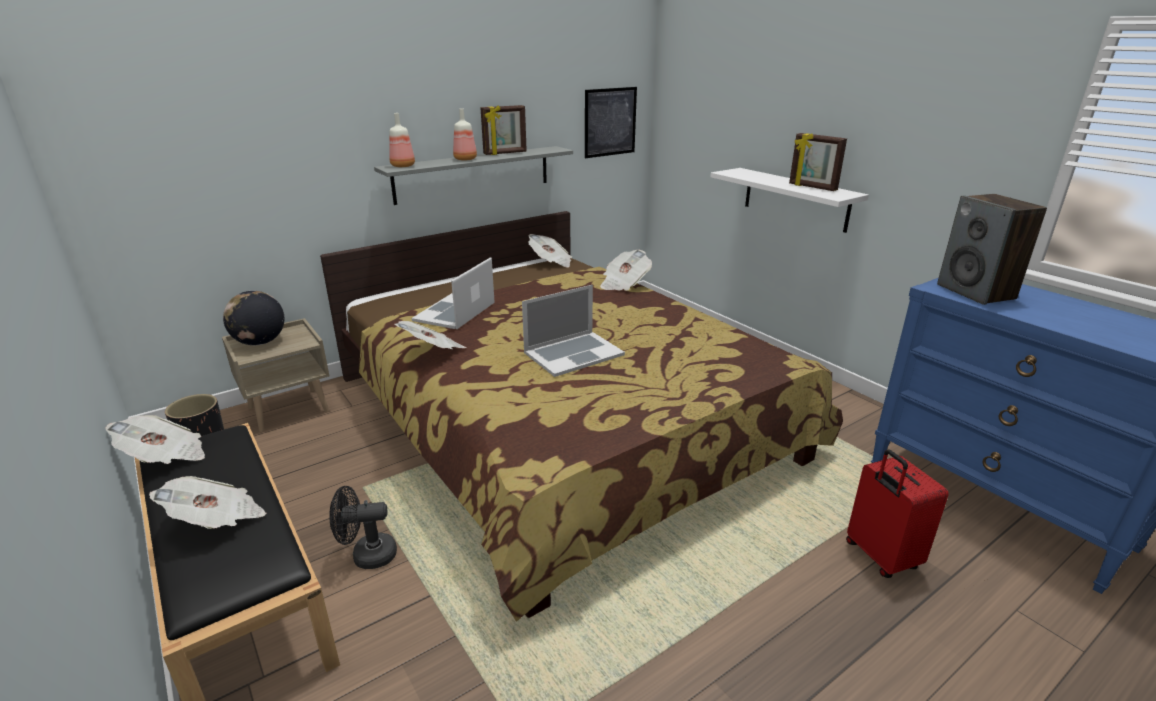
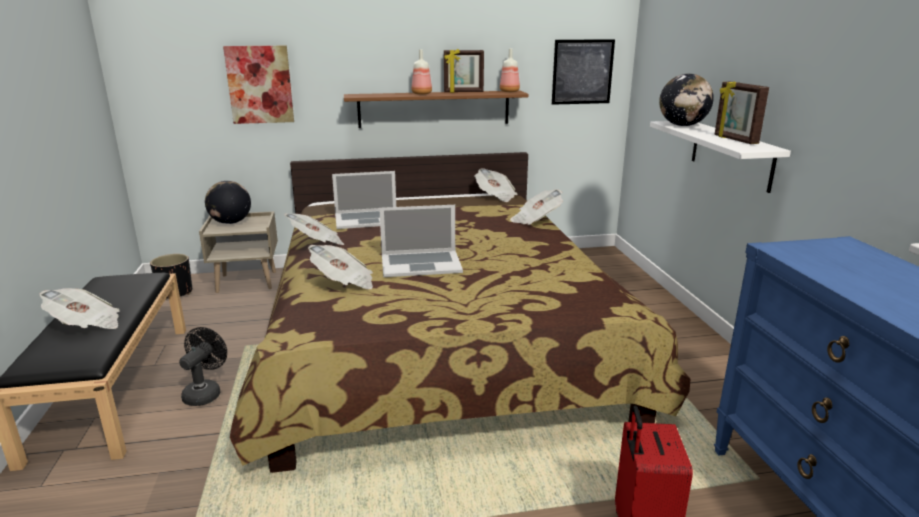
camera: 25 degrees right, 5 degrees down
newspaper [105,415,205,464] -> newspaper moved to [308,245,373,290]
black fan [329,486,397,569] -> black fan turned 90 degrees clockwise [179,327,227,406]
grey shelf [374,146,573,205] -> brown shelf [344,90,528,128]
bottle [389,113,415,167] -> bottle moved to [500,49,520,92]
laptop [412,257,495,329] -> laptop turned 150 degrees counterclockwise [332,171,396,229]
speaker [937,194,1047,305] -> none
none -> picture [223,46,294,124]
none -> globe [659,74,714,126]

